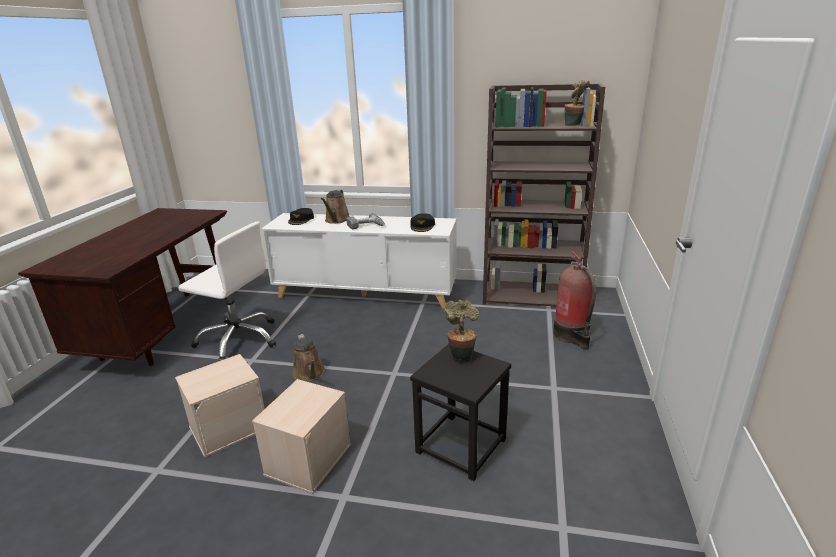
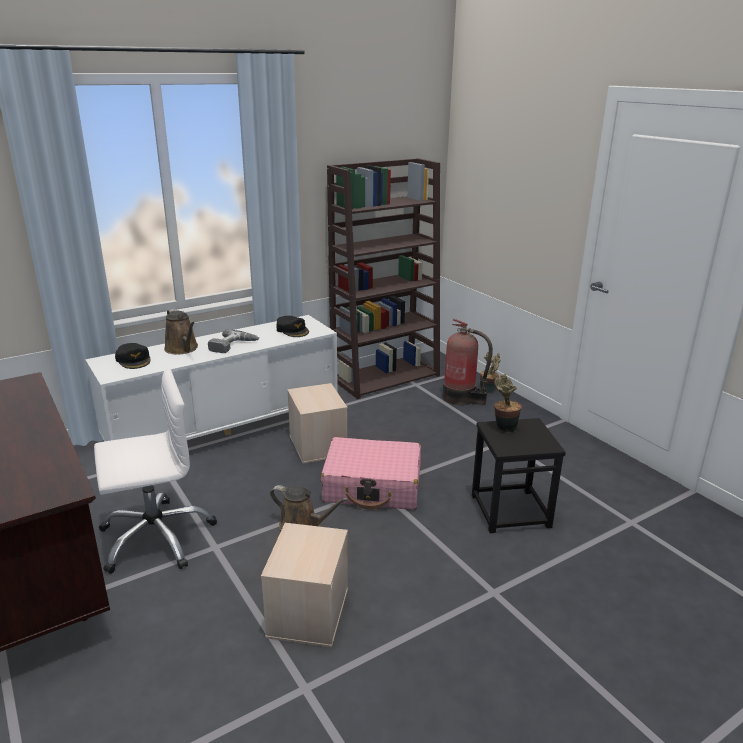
camera: 45 degrees left, 0 degrees up
beige storage box [252,379,351,494] -> beige storage box moved to [287,383,347,464]
potted plant [564,80,590,126] -> potted plant moved to [480,352,500,393]
none -> pink suitcase [321,437,421,510]

